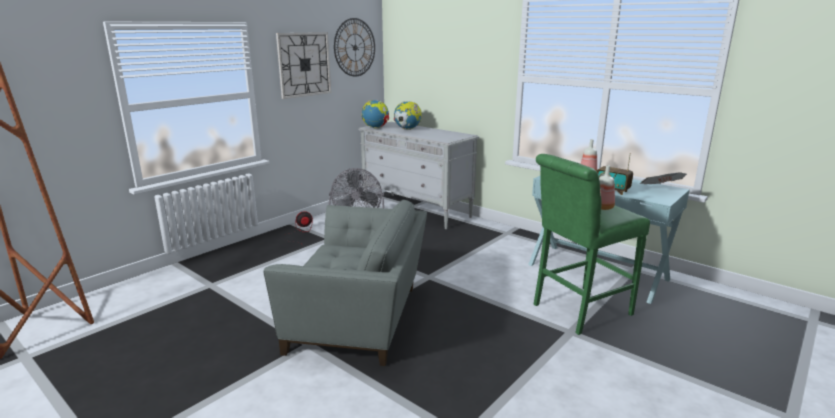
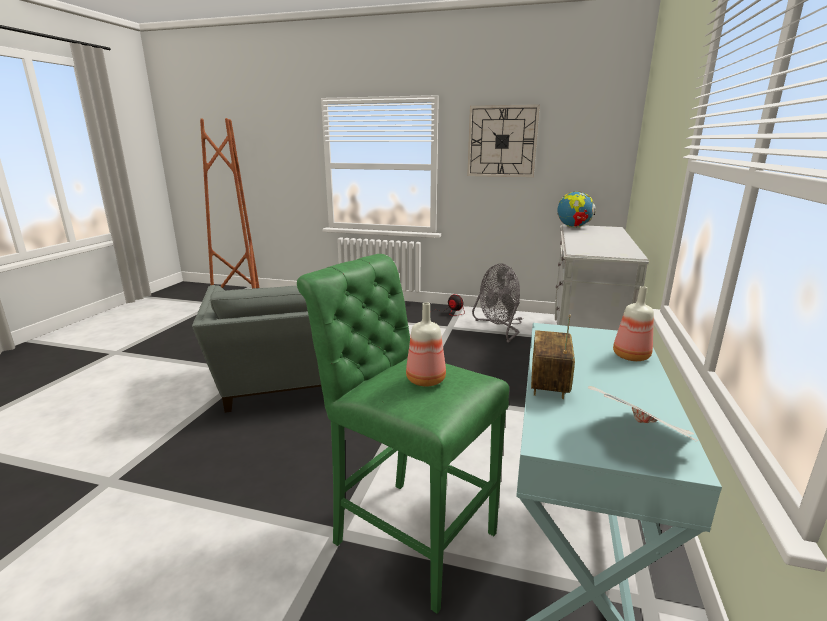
camera: 65 degrees right, 0 degrees up
wall clock [334,18,375,76] -> none
globe [394,101,422,130] -> none

